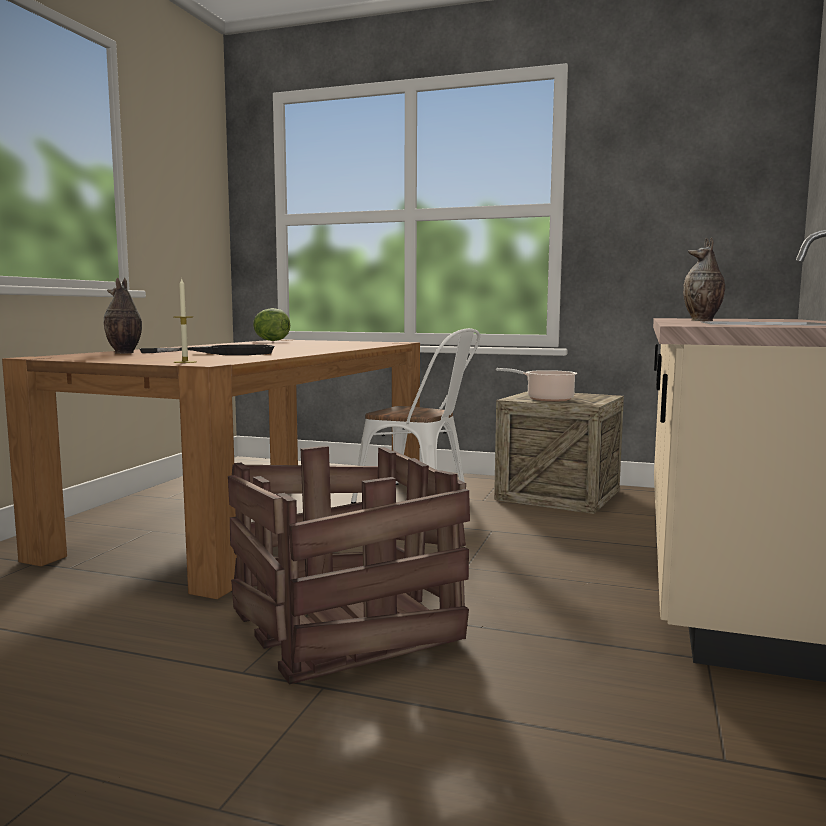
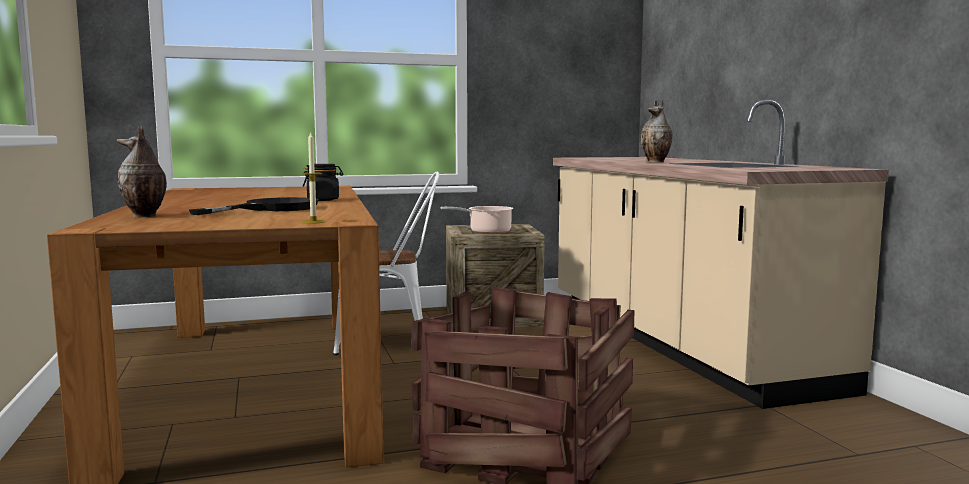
camera: 35 degrees left, 0 degrees up
lettuce [253,308,290,341] -> none
none -> black jar [303,164,343,201]

